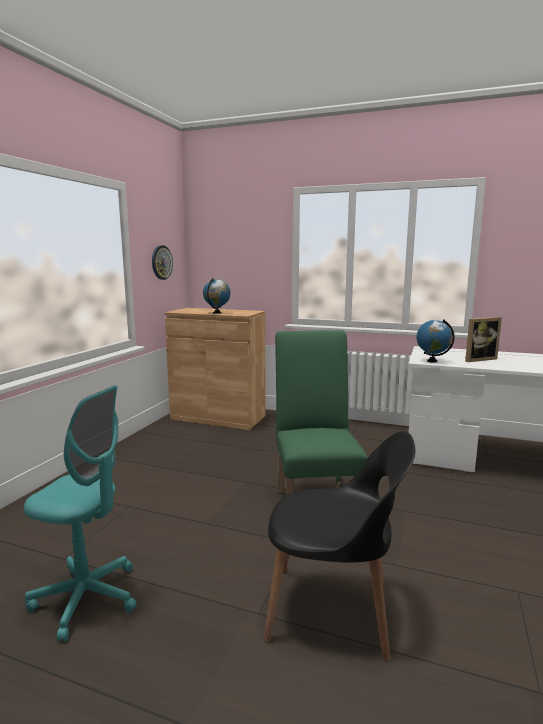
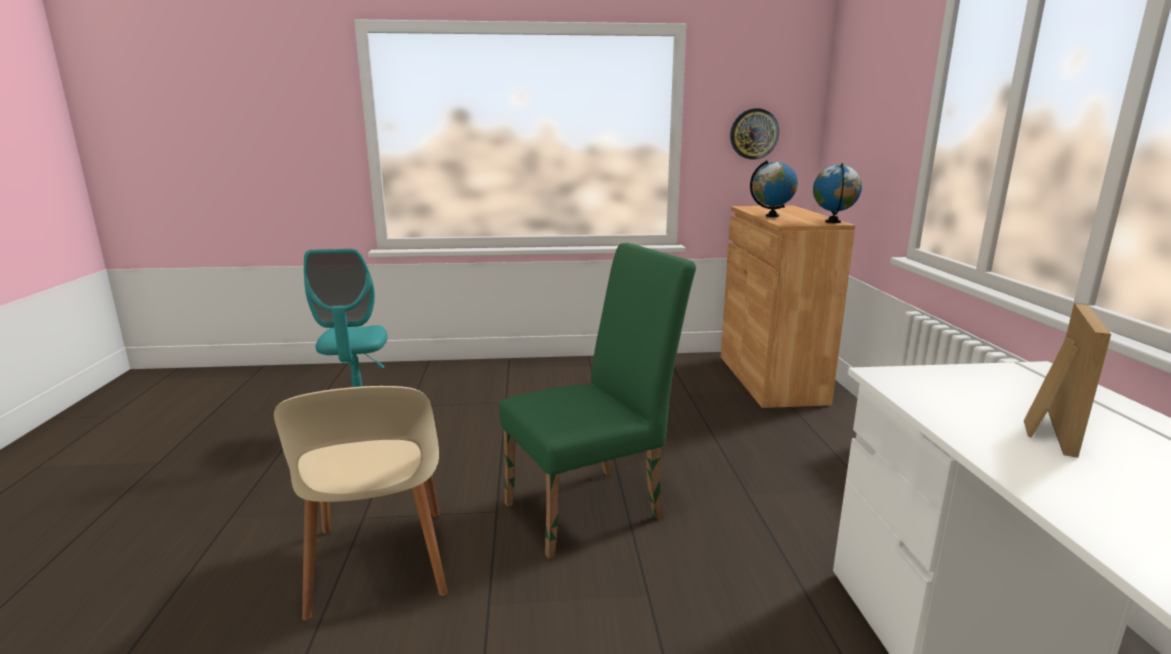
camera: 65 degrees right, 5 degrees up
black chair [263,431,415,661] -> beige chair [274,386,448,621]
globe [417,319,455,363] -> globe moved to [813,163,862,223]
picture frame [465,317,502,362] -> picture frame turned 105 degrees counterclockwise [1024,303,1111,458]

